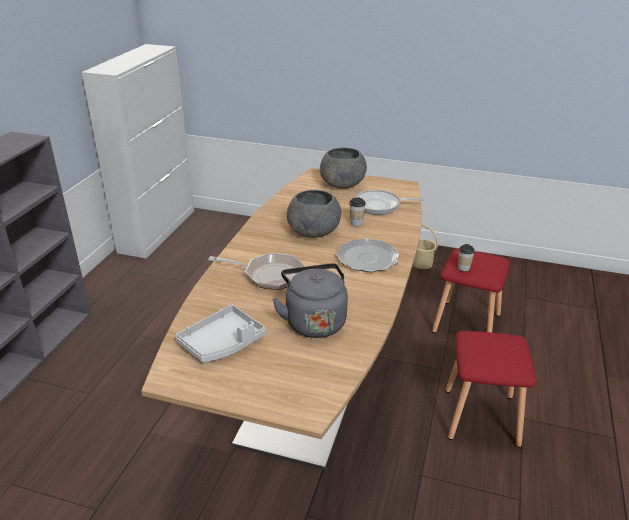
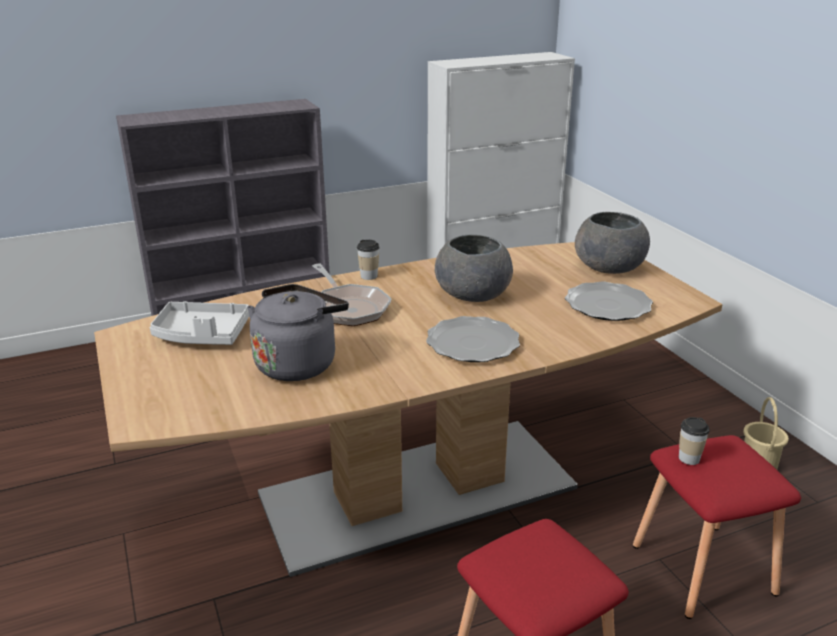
camera: 50 degrees right, 5 degrees down
cup [349,197,366,226] -> cup moved to [357,240,380,280]
frying pan [355,190,425,215] -> plate [565,281,653,321]

